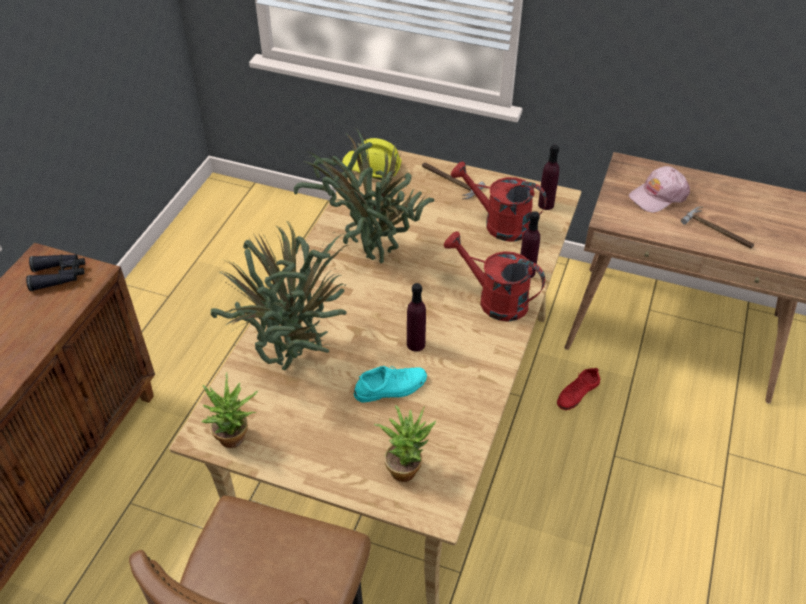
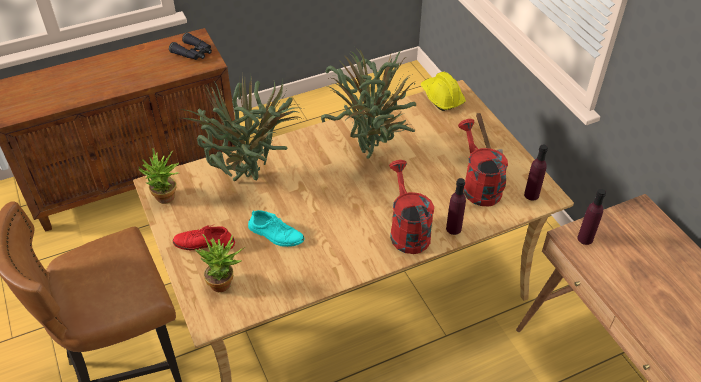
camera: 45 degrees right, 0 degrees up
purple bottle [407,283,426,352] -> purple bottle moved to [577,189,606,245]
red shoe [557,367,600,410] -> red shoe moved to [173,225,235,250]
pink cap [629,166,690,212] -> none
hammer [681,207,754,248] -> none

